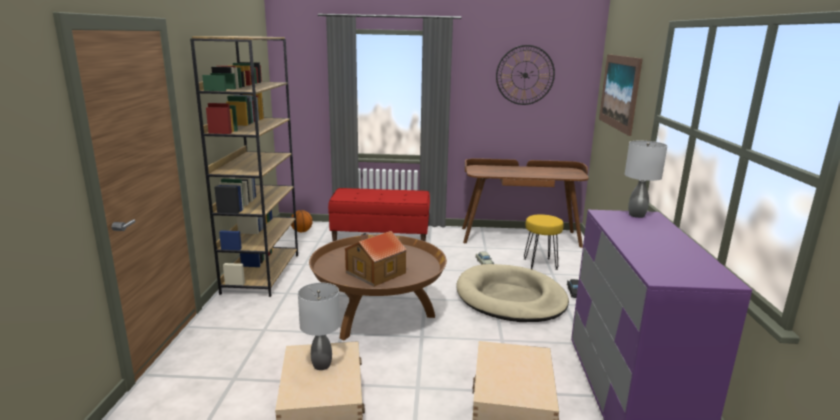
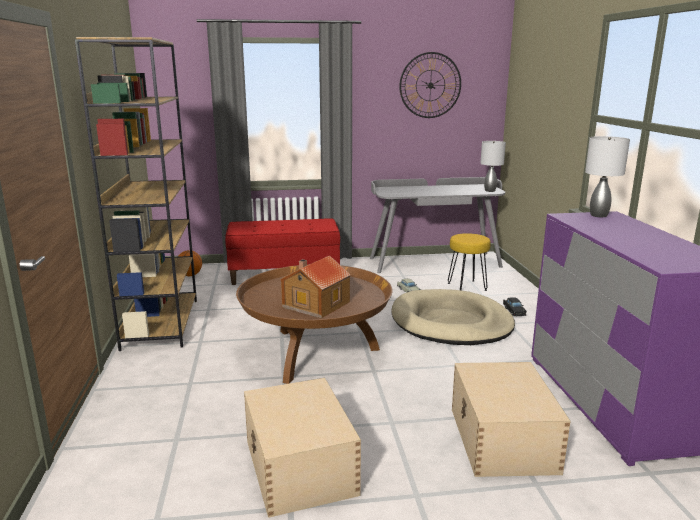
camera: 10 degrees left, 0 degrees up
grey table lamp [298,283,340,370] -> grey table lamp moved to [480,141,506,192]
brown desk [462,158,589,248] -> grey desk [370,177,505,273]
picture [599,54,643,136] -> none

